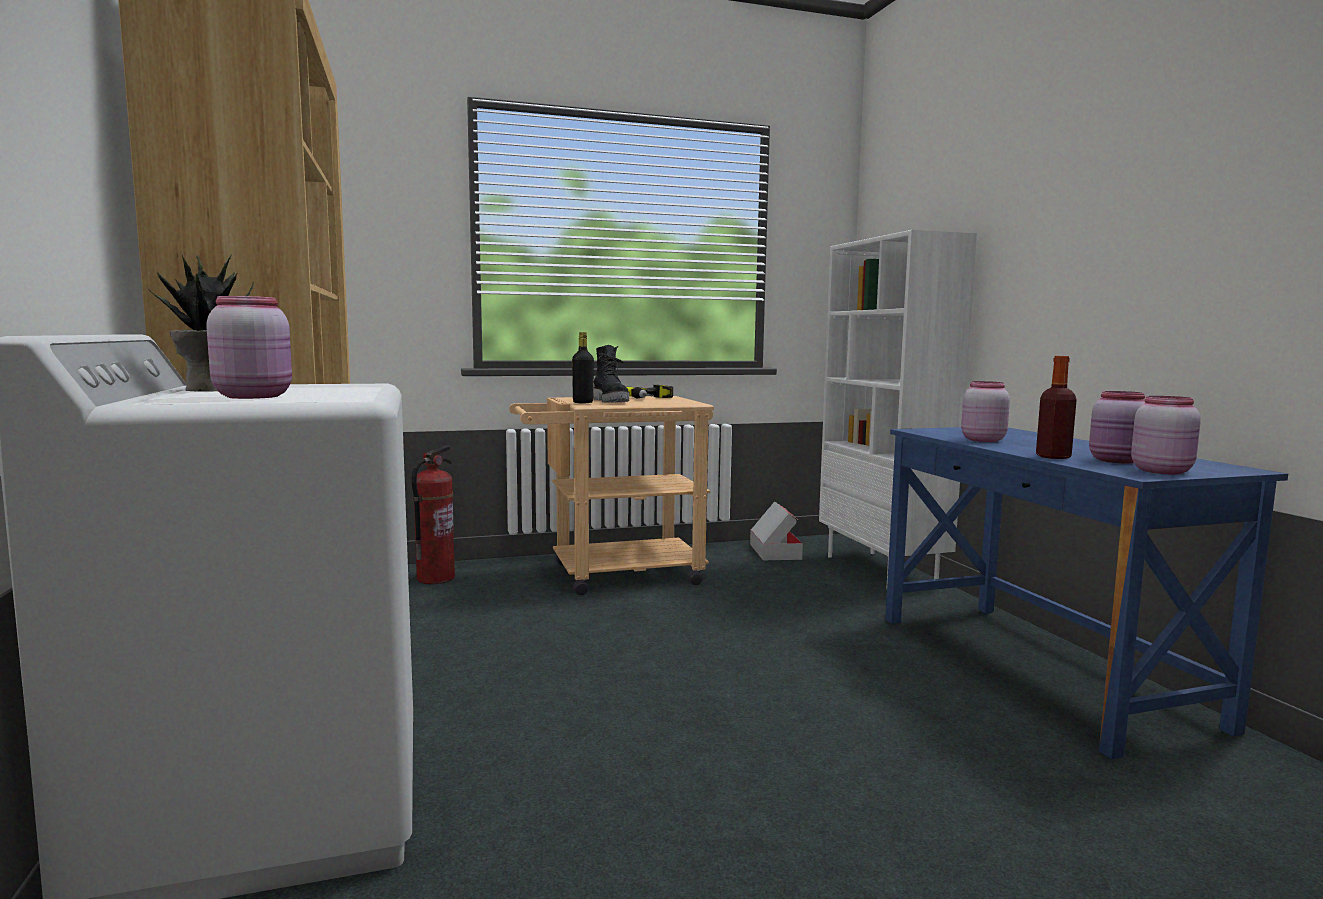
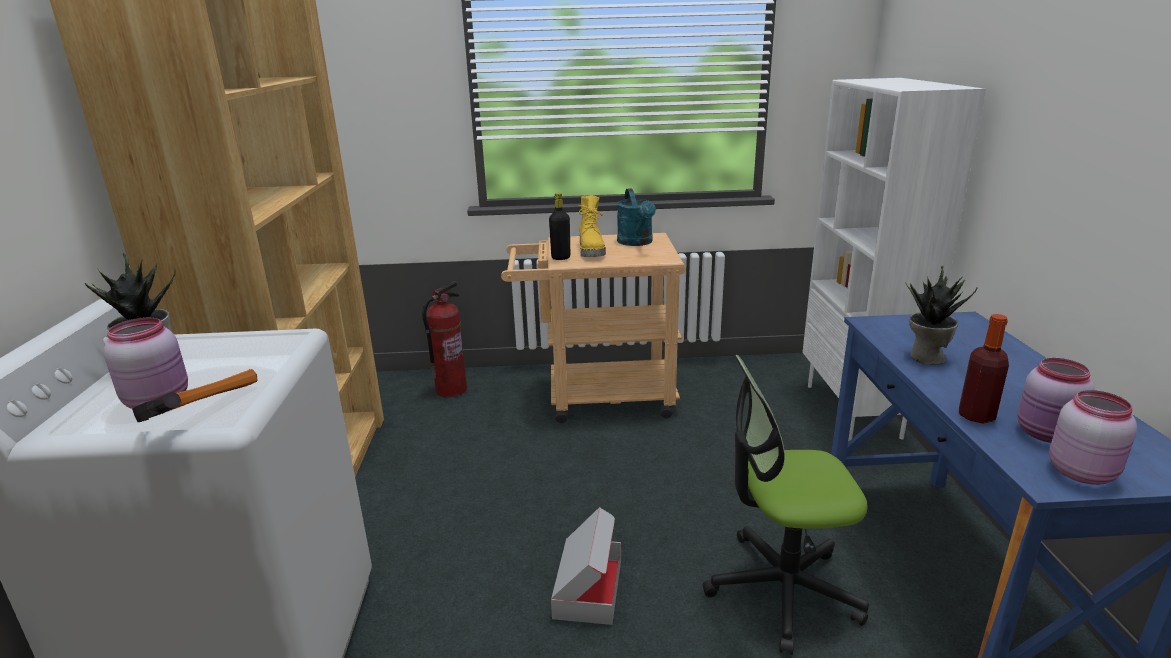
camera: 15 degrees right, 15 degrees up
black boot [594,345,629,403] -> yellow boot [578,195,606,257]
power drill [627,385,673,399] -> turquoise watering can [617,188,656,246]
cardboard box [750,501,803,560] -> cardboard box moved to [551,507,621,625]
pink jar [961,381,1010,442] -> potted plant [905,266,977,365]
none -> hammer [132,369,257,422]
none -> office chair [702,355,869,655]

